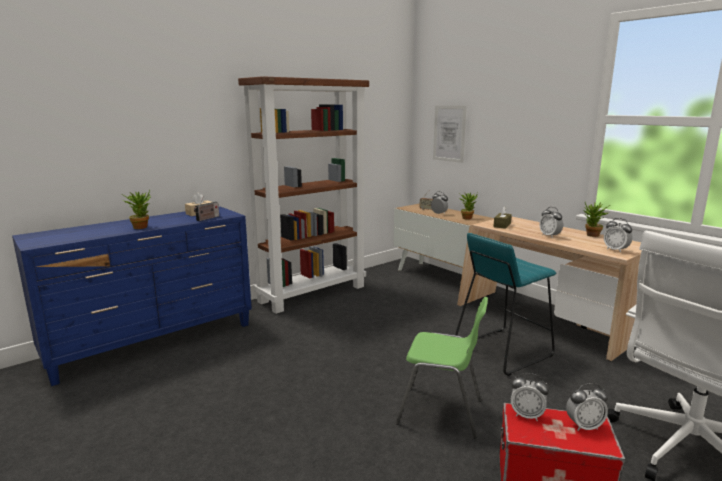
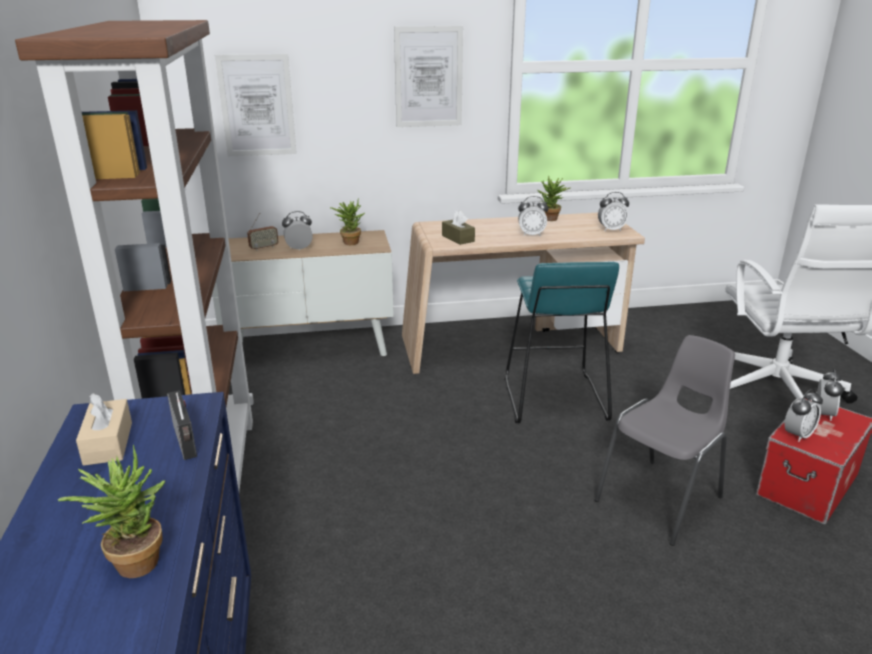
camera: 60 degrees left, 10 degrees up
green chair [396,297,488,438] -> grey chair [595,335,735,546]
none -> picture [394,26,463,127]

